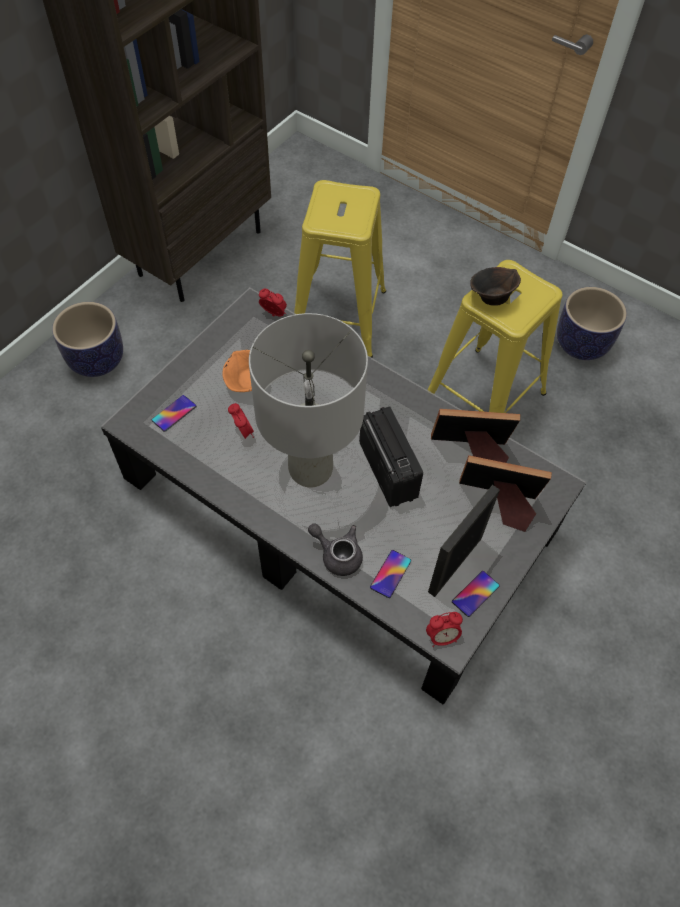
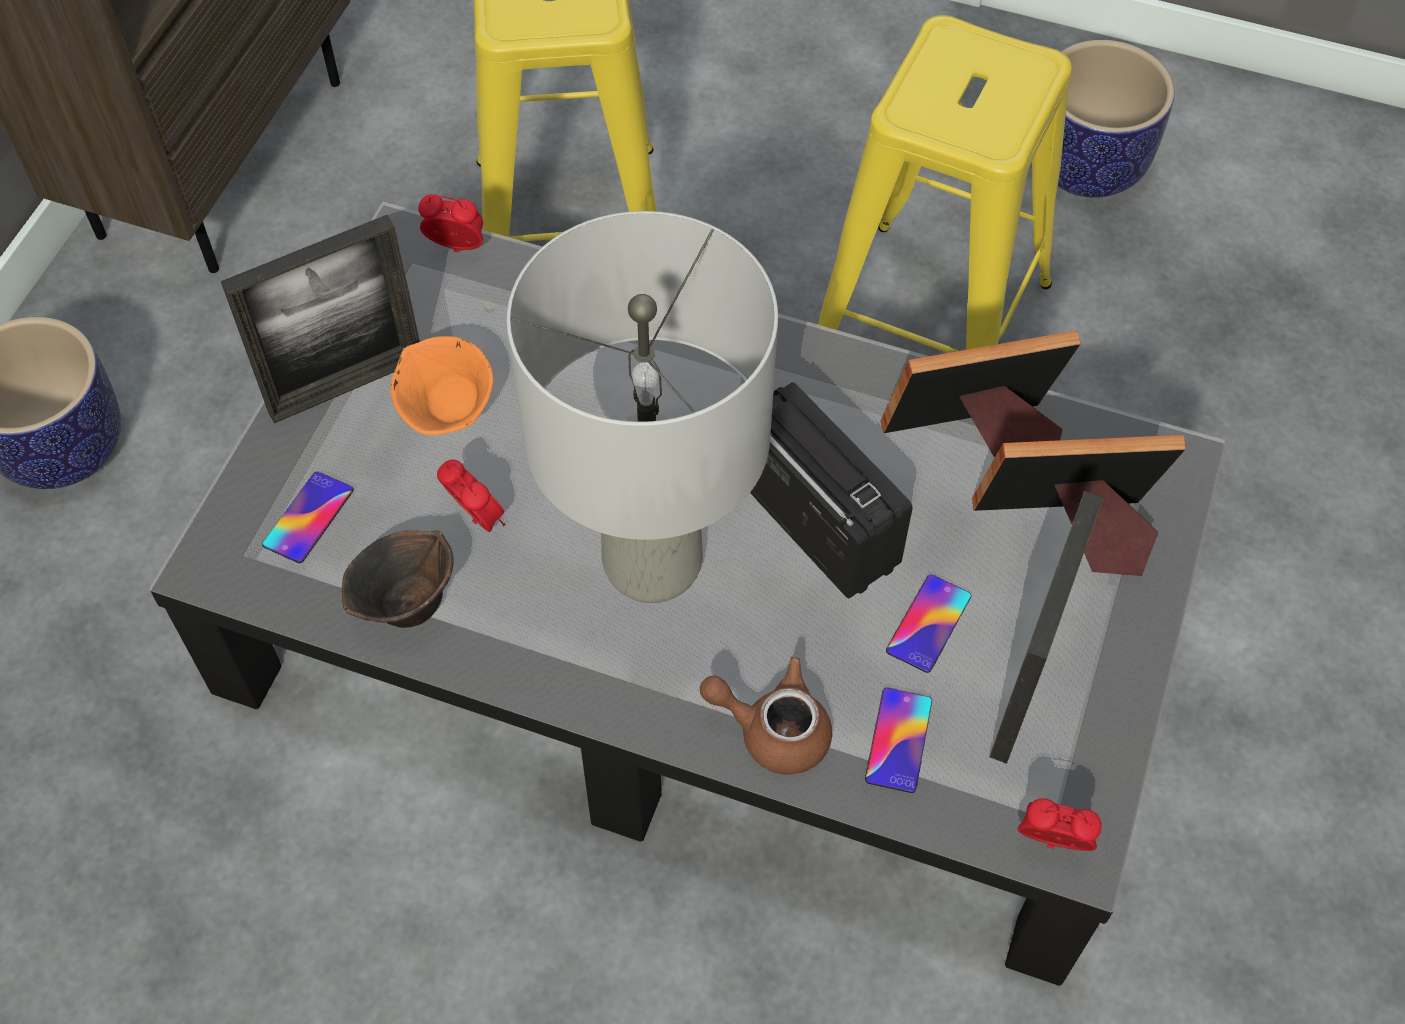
camera: 15 degrees left, 0 degrees up
grey teapot [308,523,363,576] -> brown teapot [700,657,832,775]
alarm clock [426,612,463,647] -> alarm clock turned 135 degrees counterclockwise [1018,798,1102,851]
phone [452,571,500,617] -> phone moved to [886,575,971,673]
brown bowl [470,267,521,306] -> brown bowl moved to [342,530,454,628]
none -> picture frame [221,215,420,423]

